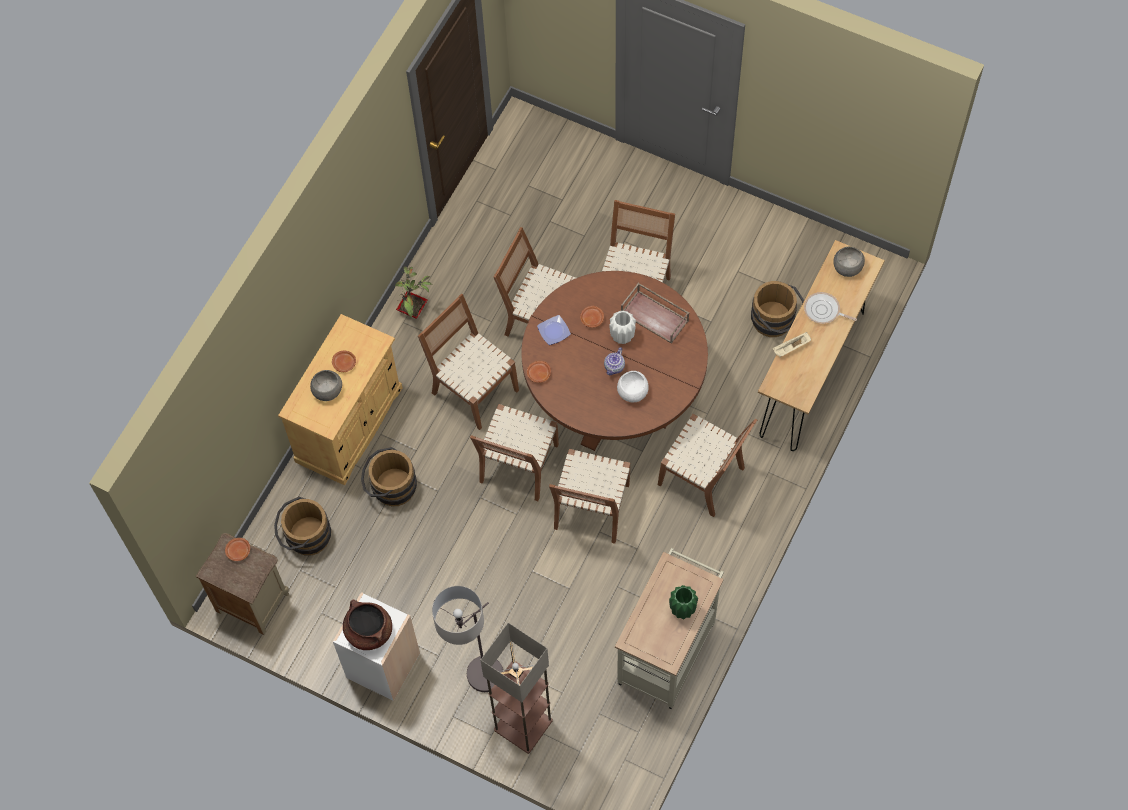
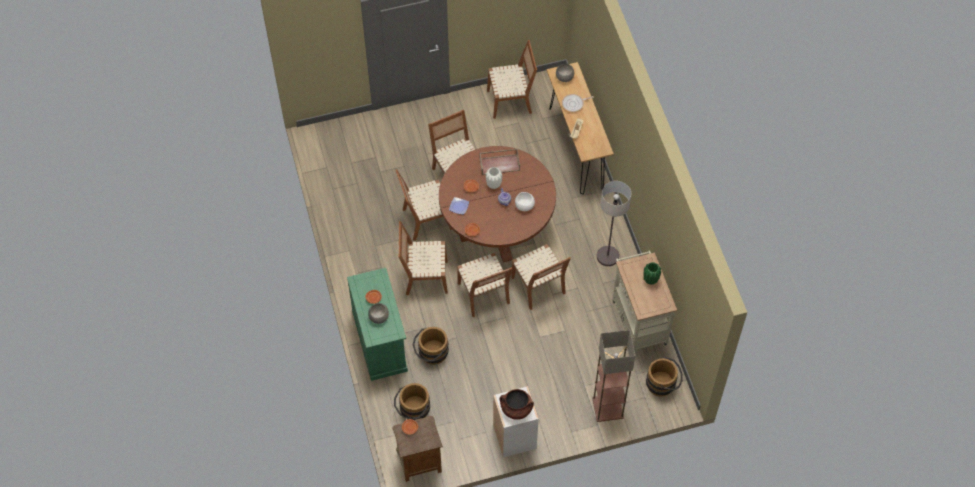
camera: 45 degrees left, 5 degrees down
beige cabinet [278,314,402,485] -> green cabinet [347,268,408,381]
potted plant [395,266,433,319] -> none
grey floor lamp [432,586,503,692] -> grey floor lamp moved to [597,181,631,266]
chair [658,414,757,517] -> chair moved to [487,40,537,119]
brown bucket [751,281,804,337] -> brown bucket moved to [646,356,683,396]

